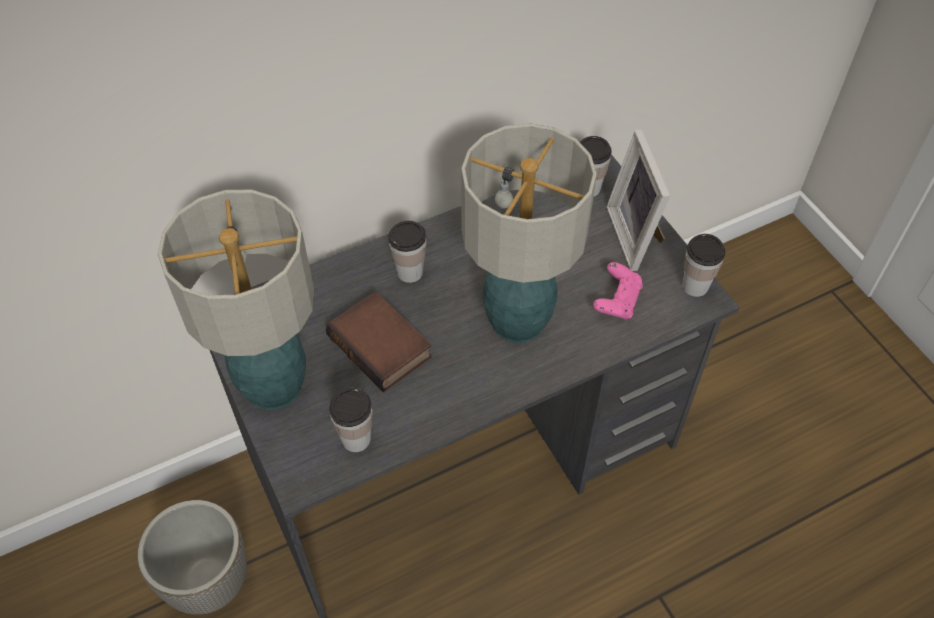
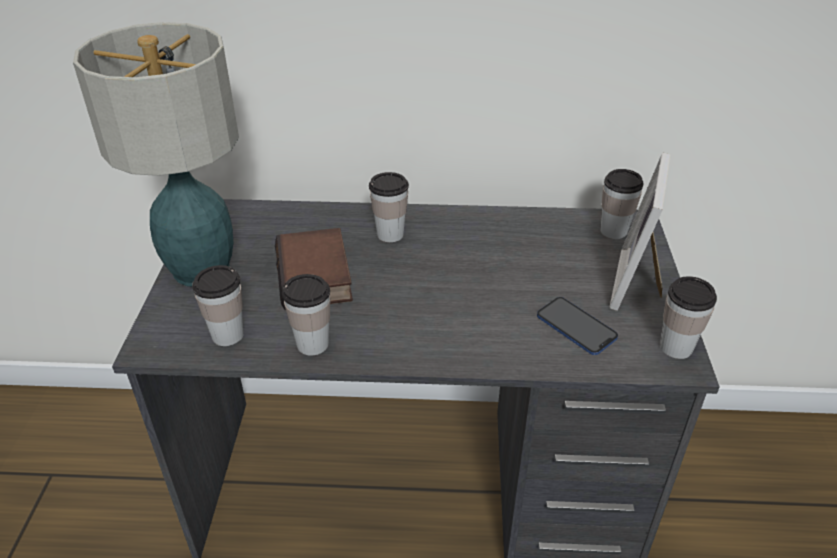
camera: 30 degrees right, 15 degrees down
planter [137,500,247,615] -> none
table lamp [461,123,597,344] -> none
pink game controller [593,262,643,320] -> phone [537,297,618,355]
none -> cup [282,274,330,356]

